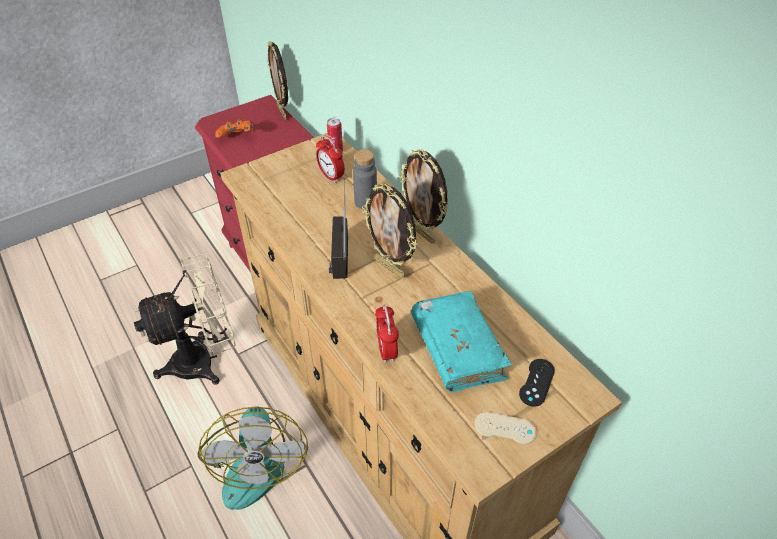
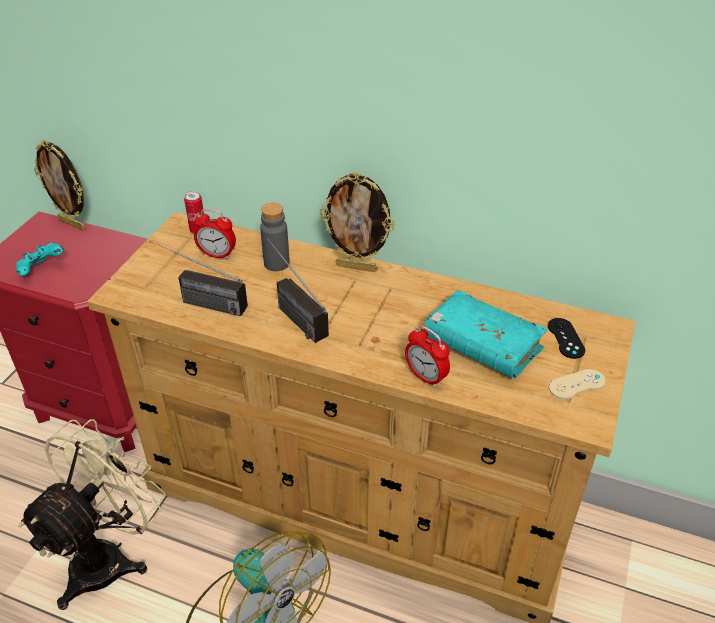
camera: 35 degrees left, 5 degrees down
orange game controller [215,119,253,138] -> turquoise game controller [16,242,64,276]
picture frame [362,184,418,279] -> none
none -> radio [149,241,248,316]

